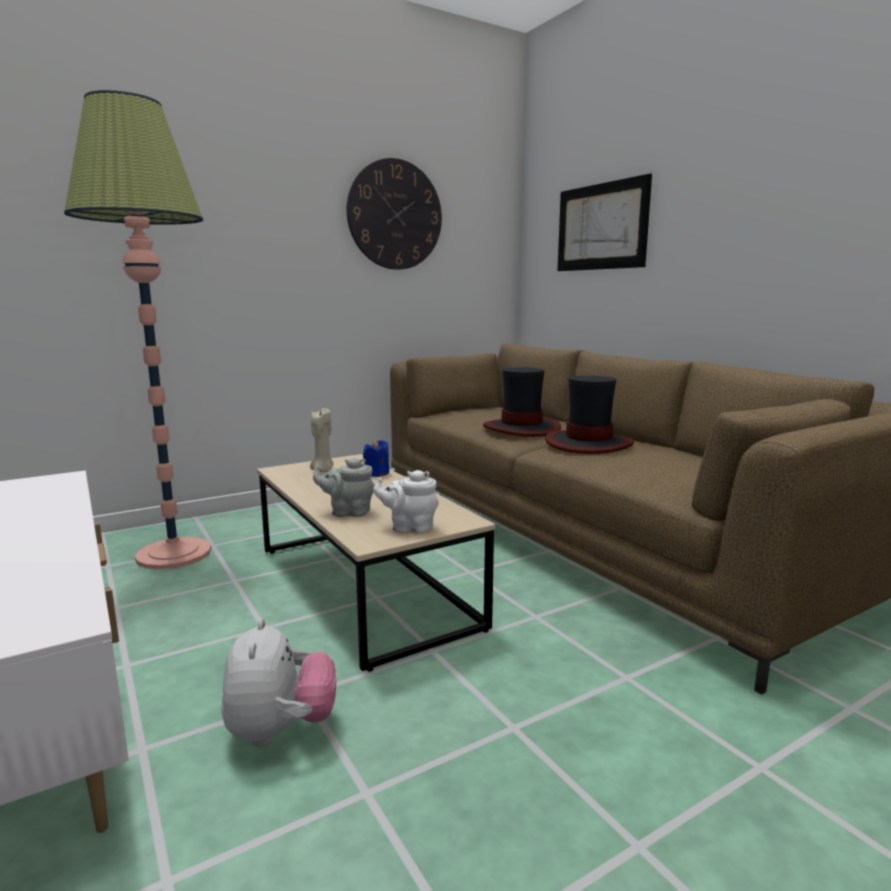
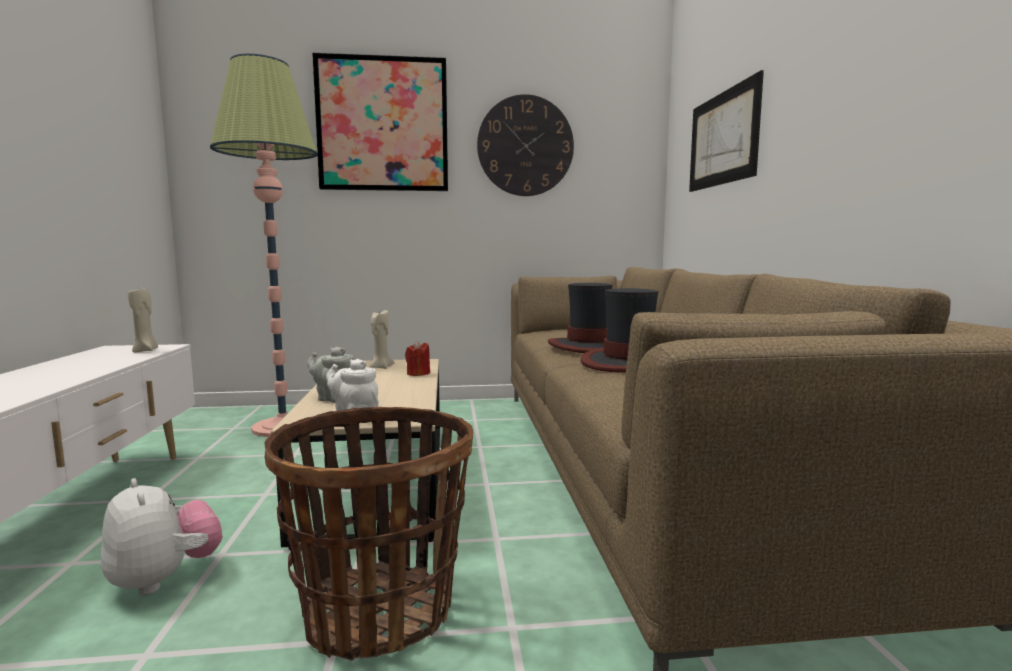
camera: 25 degrees right, 5 degrees down
plush toy [222,618,336,747] -> plush toy turned 60 degrees counterclockwise [101,478,223,595]
blue candle [363,439,389,477] -> red candle [405,341,430,376]
none -> beige candle [128,286,158,352]
none -> basket [264,407,474,661]
none -> picture [312,53,448,191]

